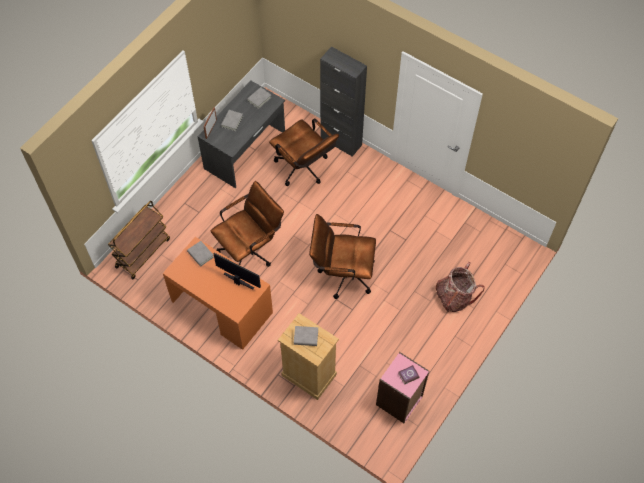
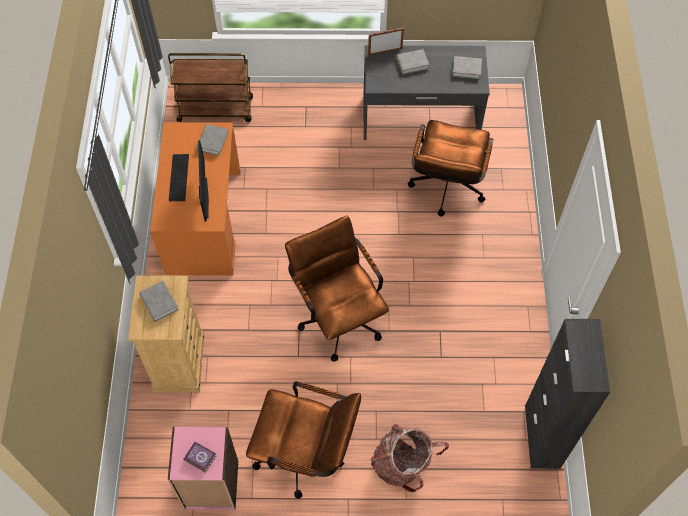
camera: 55 degrees right, 0 degrees up
brown office chair [211,181,284,267] -> brown office chair moved to [246,382,361,499]
black cabinet [320,46,367,157] -> black cabinet moved to [525,319,610,469]
none -> keyboard [169,154,189,201]

